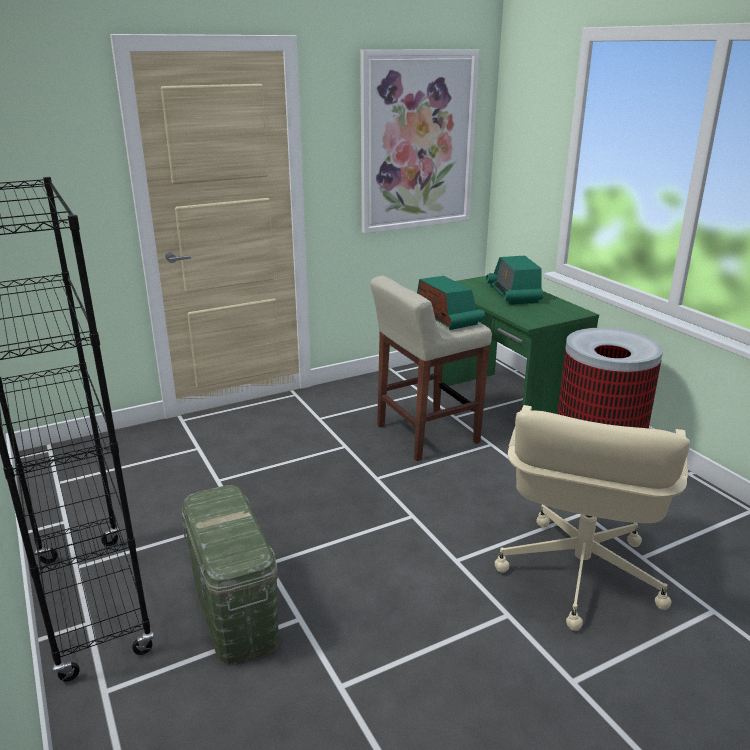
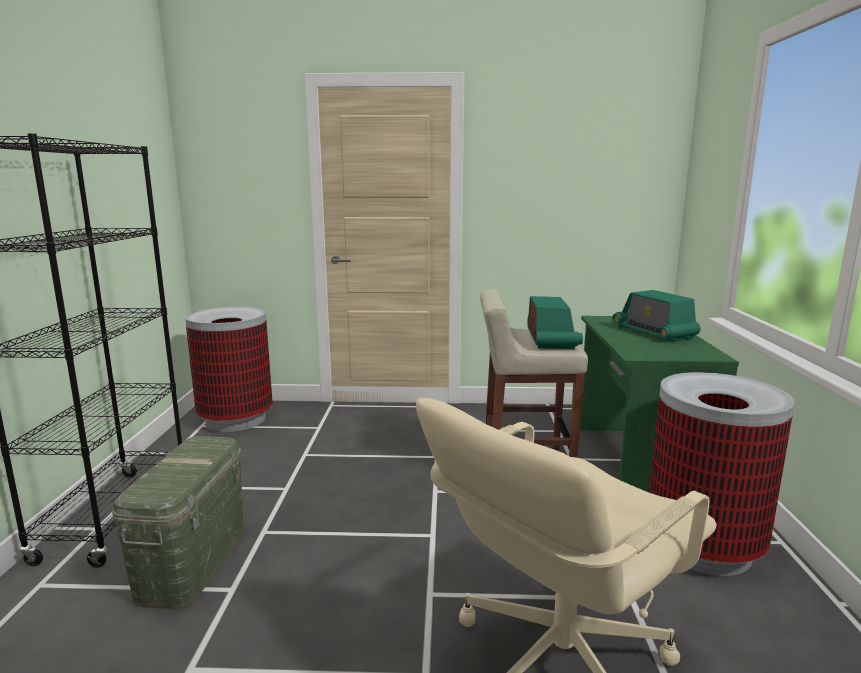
camera: 30 degrees right, 10 degrees down
picture [360,49,479,234] -> none
radio [486,256,543,304] -> radio turned 45 degrees counterclockwise [612,290,701,342]
none -> trash can [185,307,273,432]

